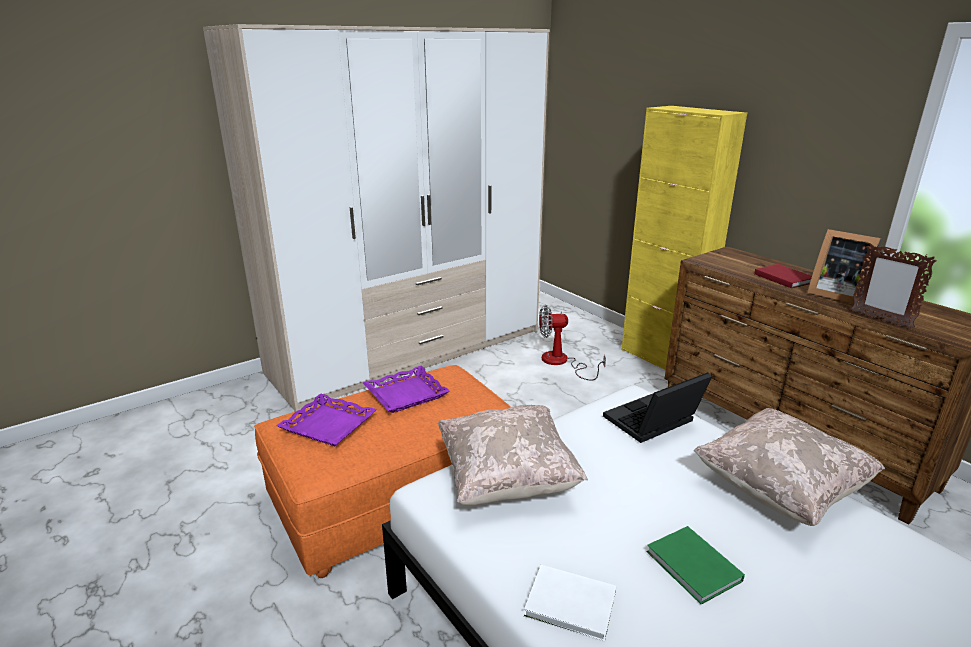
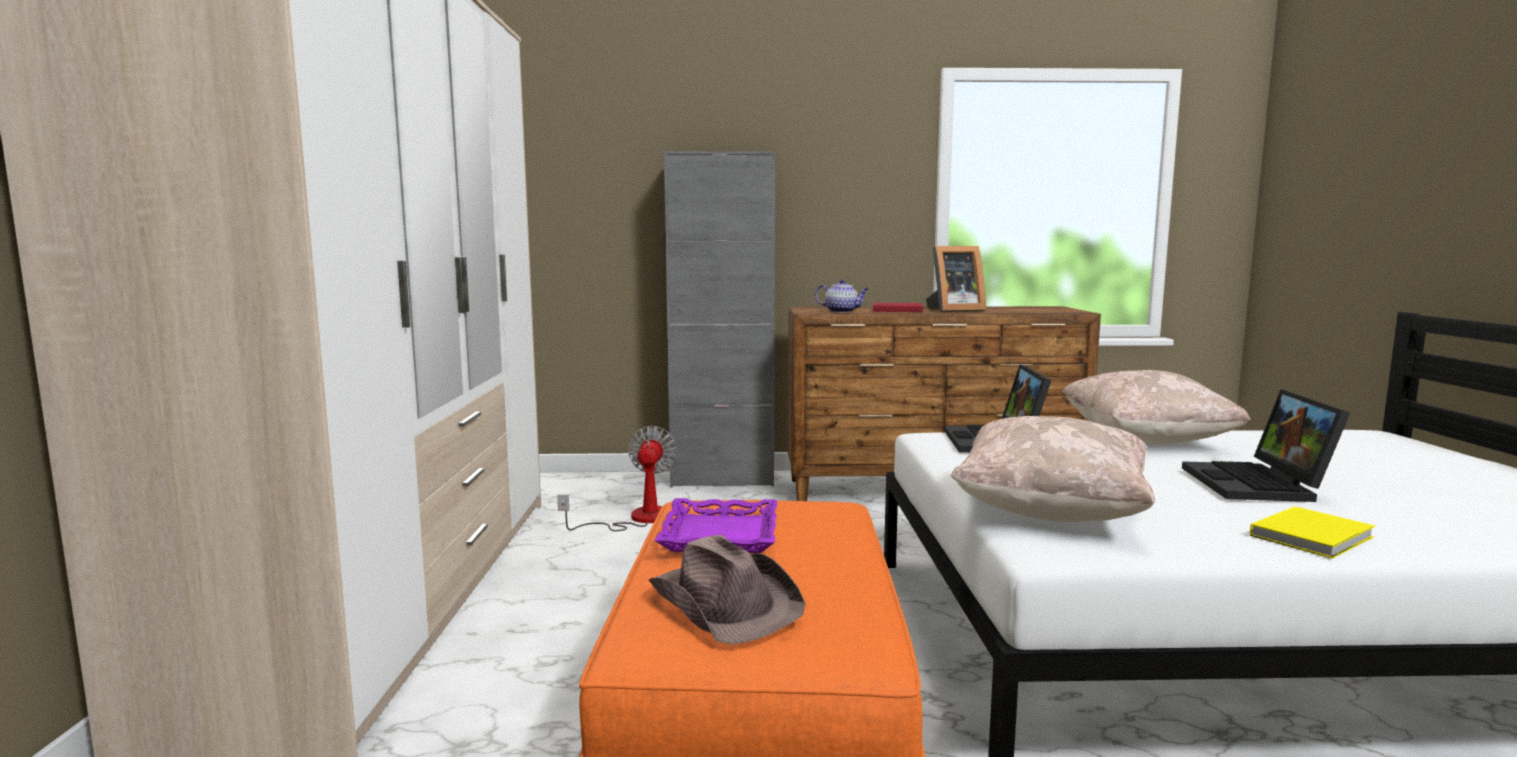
camera: 55 degrees left, 15 degrees down
purple tray [276,394,377,446] -> brown hat [649,535,806,645]
white book [524,565,616,642] -> yellow book [1250,506,1375,559]
fan [539,305,606,381] -> fan turned 150 degrees clockwise [557,426,677,531]
yellow cabinet [621,106,747,370] -> grey cabinet [664,151,775,487]
green book [646,526,745,605] -> laptop [1182,389,1350,502]
picture frame [851,244,937,329] -> none
none -> teapot [815,279,869,313]

